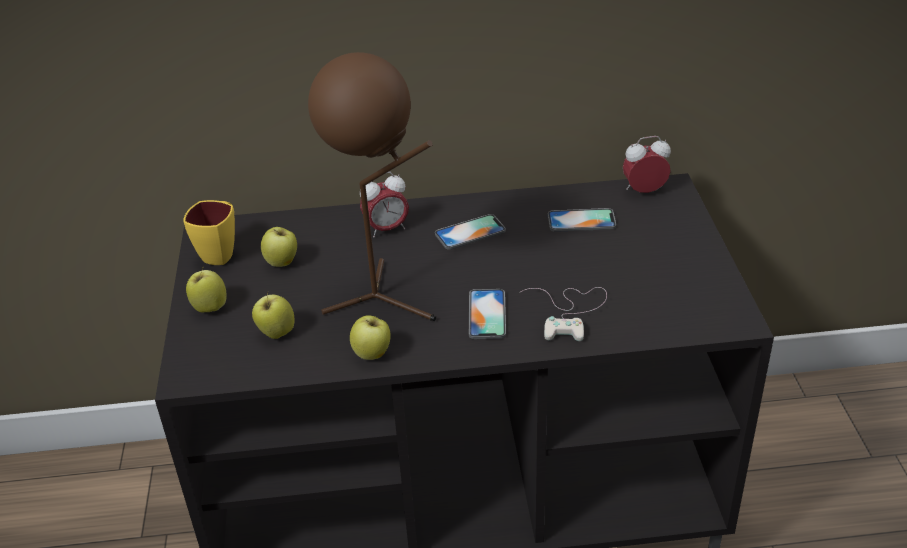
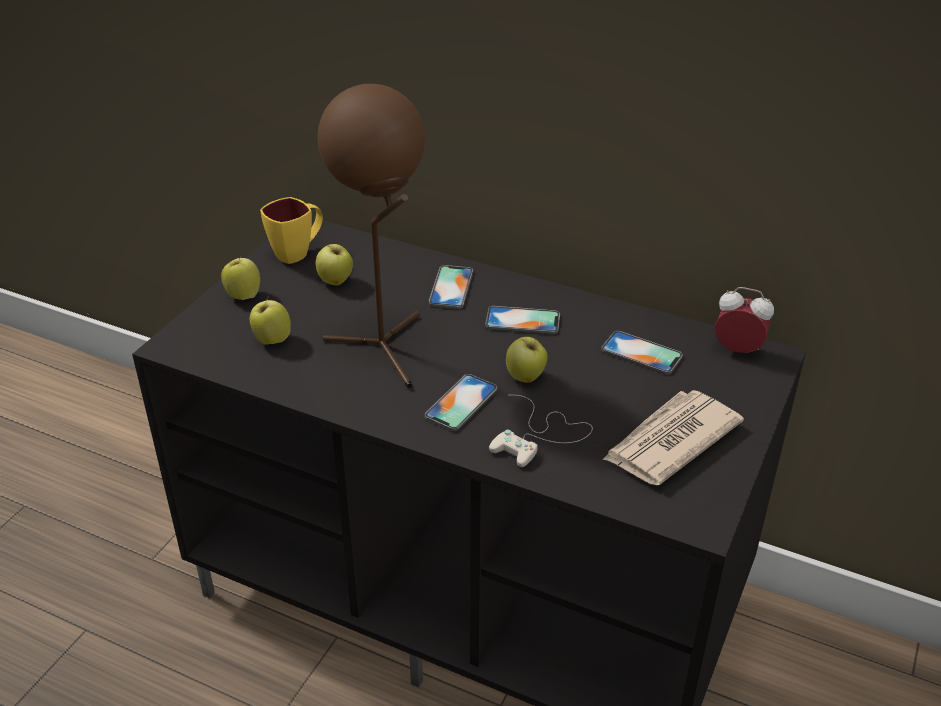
camera: 30 degrees right, 0 degrees up
apple [350,315,391,360] -> apple moved to [506,337,548,383]
alarm clock [360,172,409,237] -> phone [429,265,473,309]
none -> newspaper [602,390,744,485]

